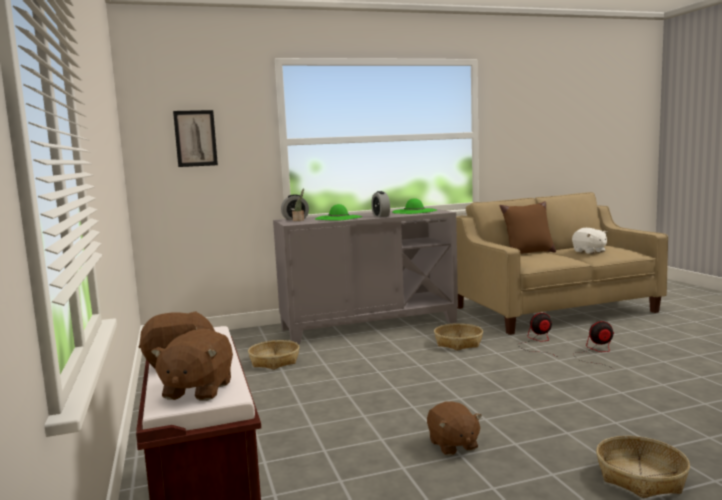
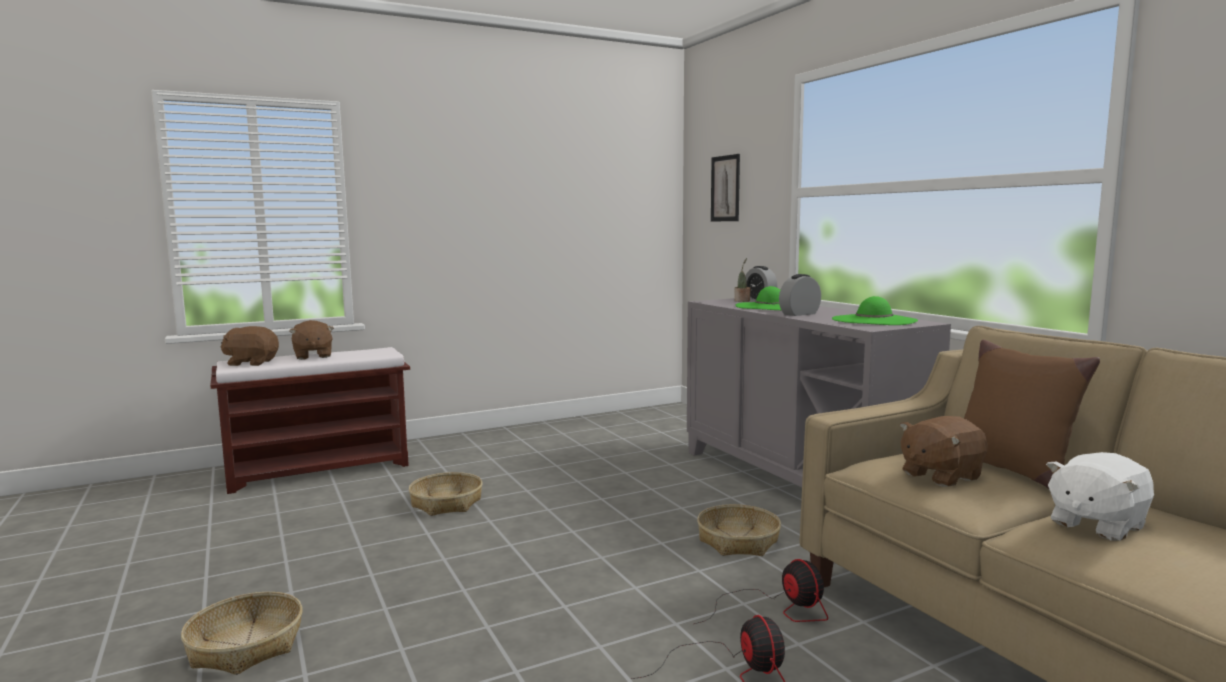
camera: 80 degrees right, 0 degrees up
basket [248,340,300,370] -> basket moved to [409,472,483,516]
brown plush toy [427,401,482,456] -> brown plush toy moved to [900,416,988,487]

